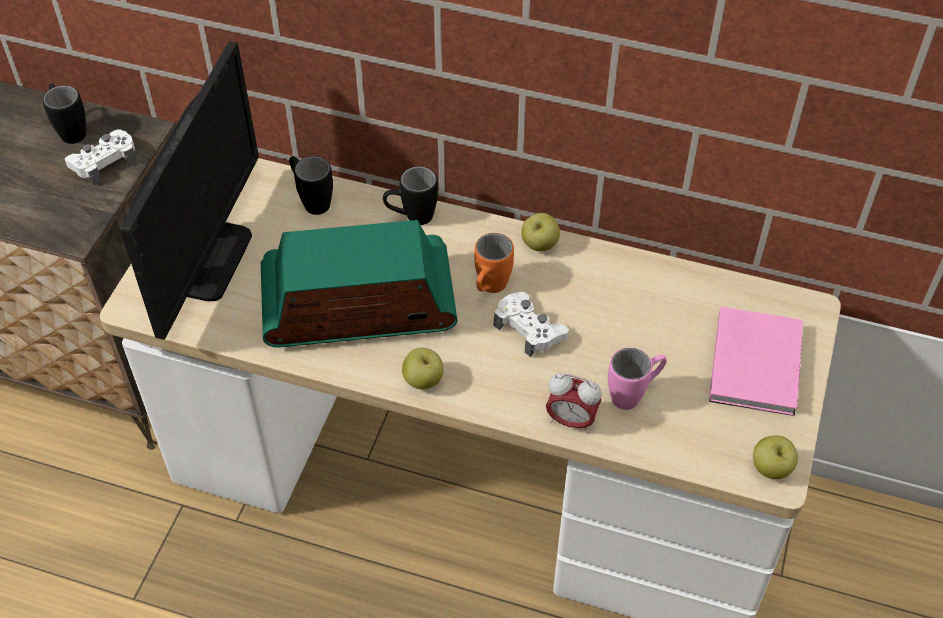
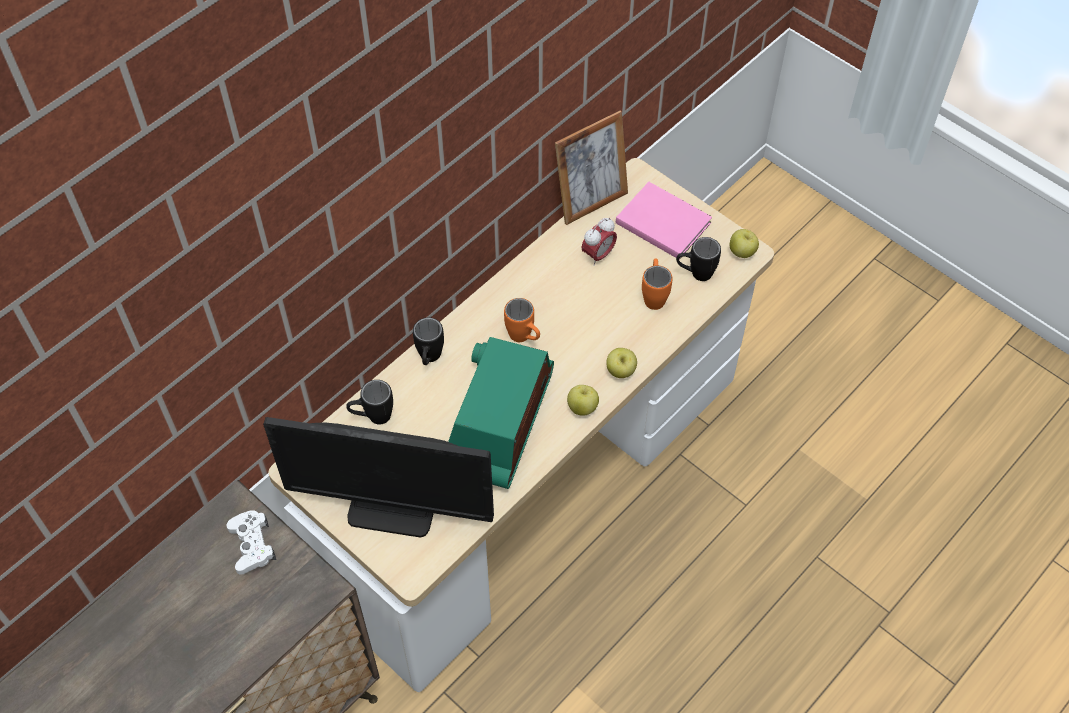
camera: 65 degrees left, 5 degrees up
black mug [43,84,86,144] -> black mug moved to [676,237,721,281]
monitor [121,41,259,340] -> monitor turned 150 degrees clockwise [263,417,494,537]
white game controller [494,292,569,357] -> none
apple [521,213,560,251] -> apple moved to [606,348,637,378]
alarm clock [546,373,602,433] -> alarm clock moved to [581,218,617,266]
pink mug [608,348,667,410] -> orange mug [642,259,672,310]
none -> picture frame [555,111,628,225]

